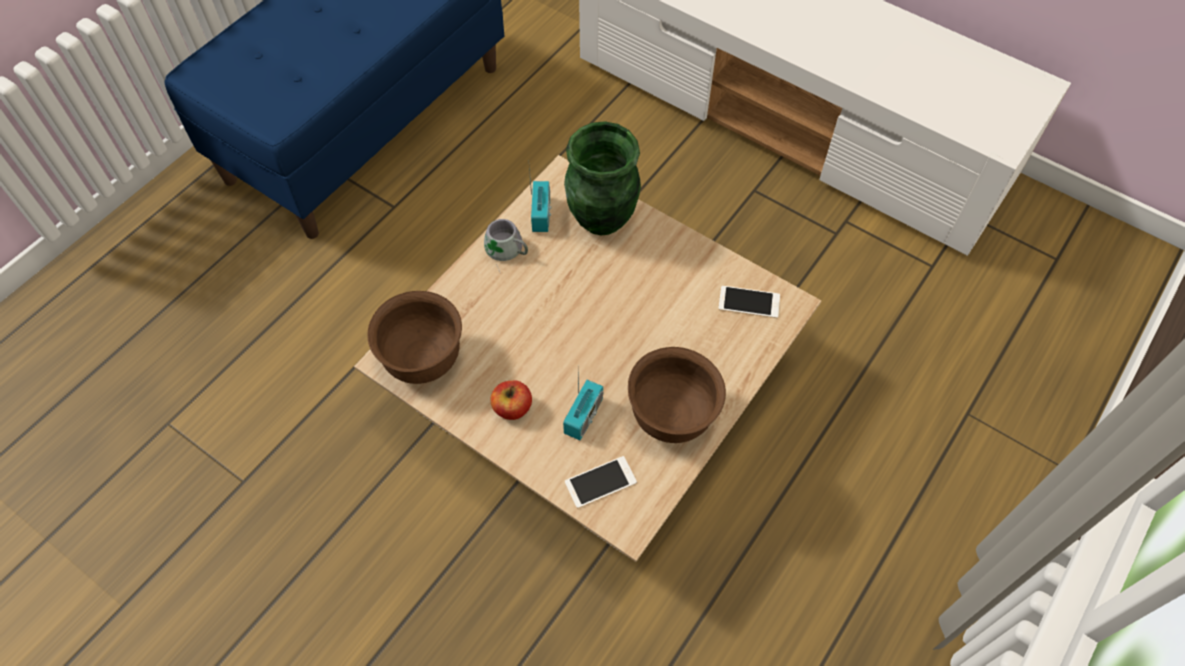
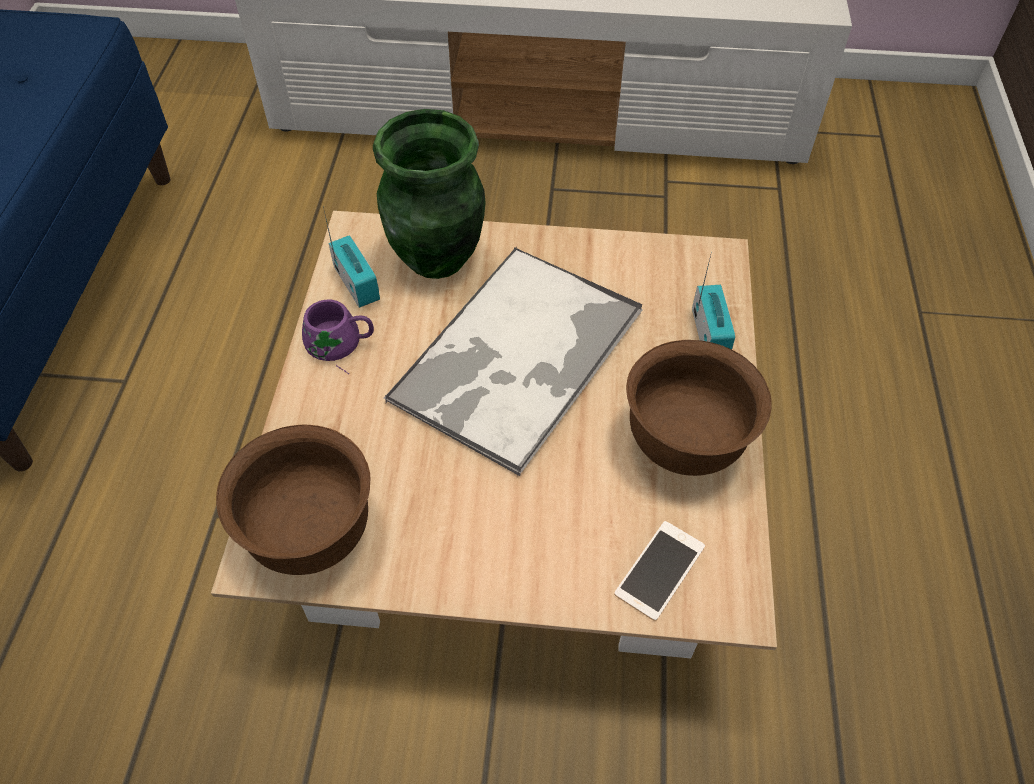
camera: 30 degrees left, 5 degrees down
grey mug [484,219,528,272] -> purple mug [302,299,374,374]
apple [490,381,532,420] -> none
radio [563,375,603,440] -> radio moved to [692,255,735,349]
phone [718,286,780,318] -> none
none -> tray [384,246,642,476]

